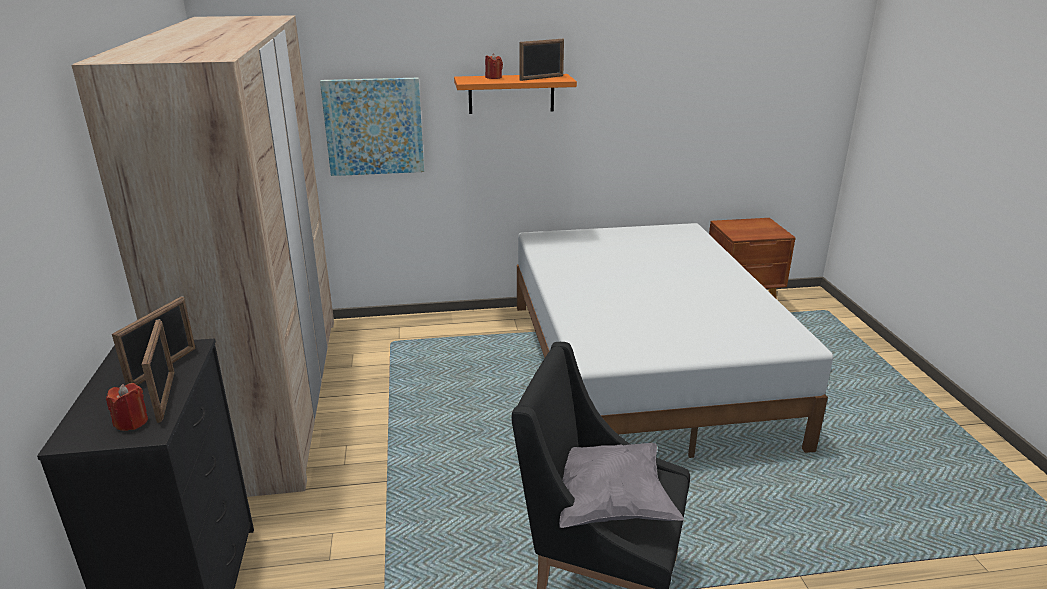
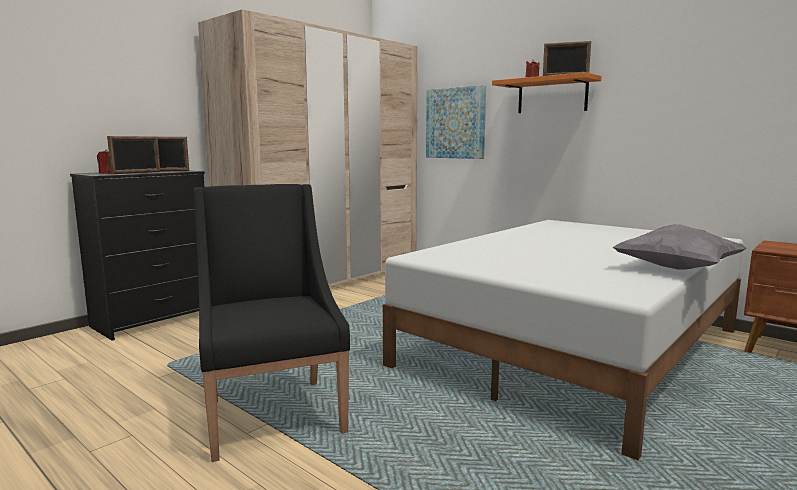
camera: 50 degrees right, 15 degrees down
grey pillow [559,443,684,528] -> grey pillow moved to [612,224,747,269]

